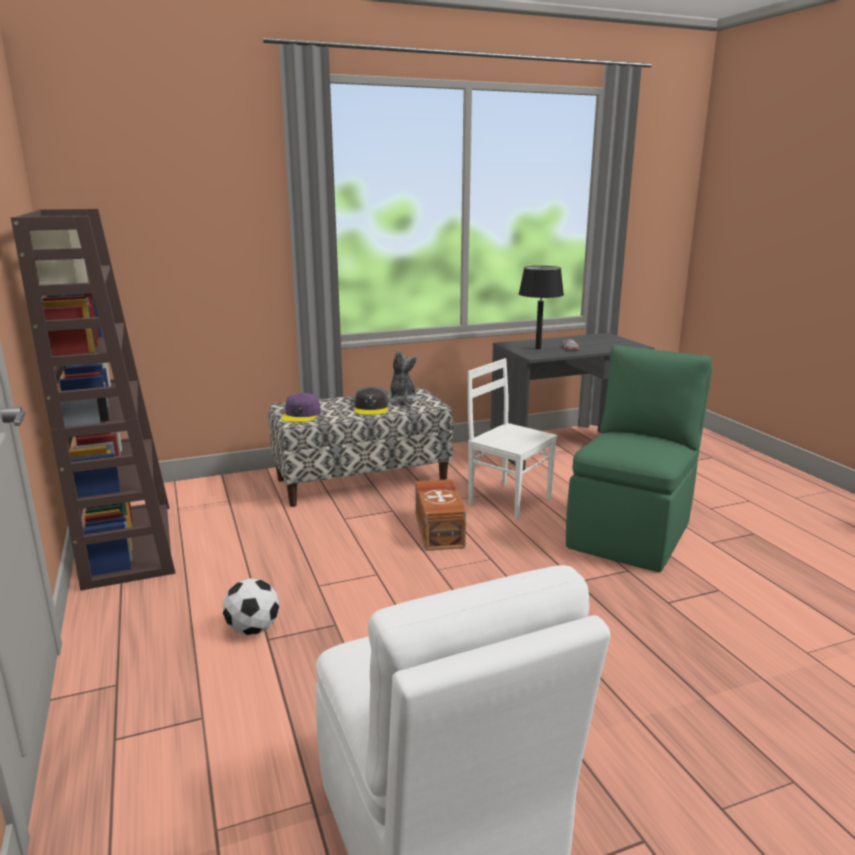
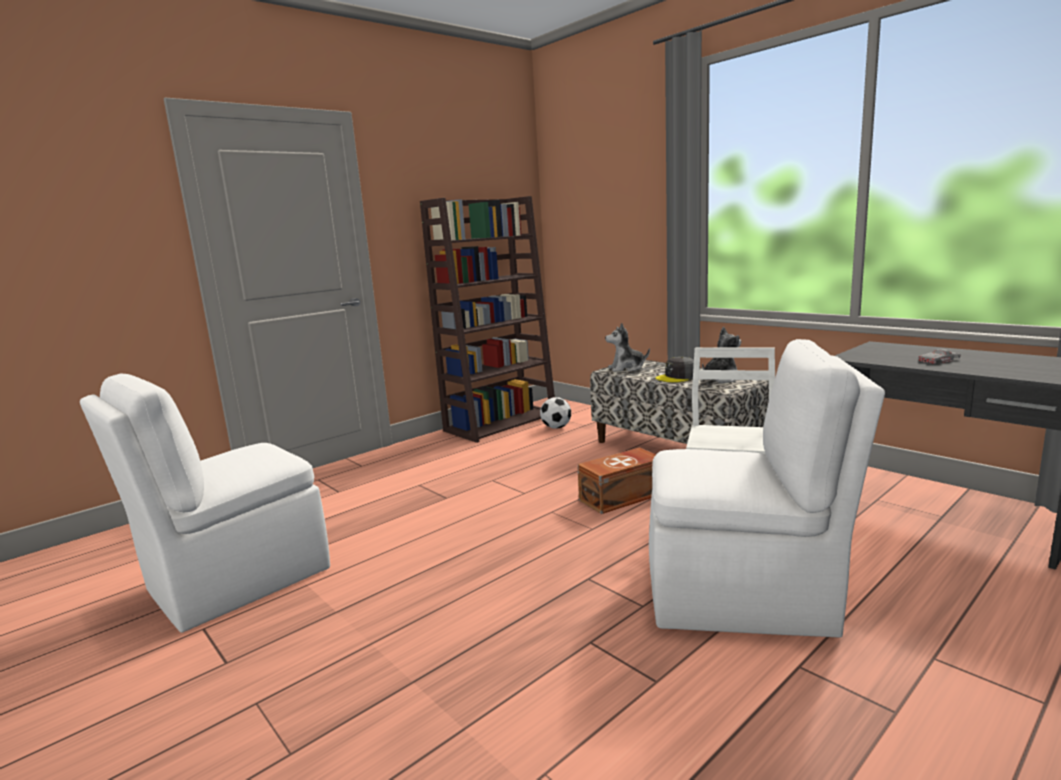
camera: 70 degrees right, 5 degrees down
football [223,578,279,635] -> football moved to [540,397,571,428]
purple cap [281,393,321,423] -> plush toy [605,323,650,372]
black table lamp [519,266,564,349] -> none
green chair [566,345,713,572] -> white chair [649,339,885,638]

